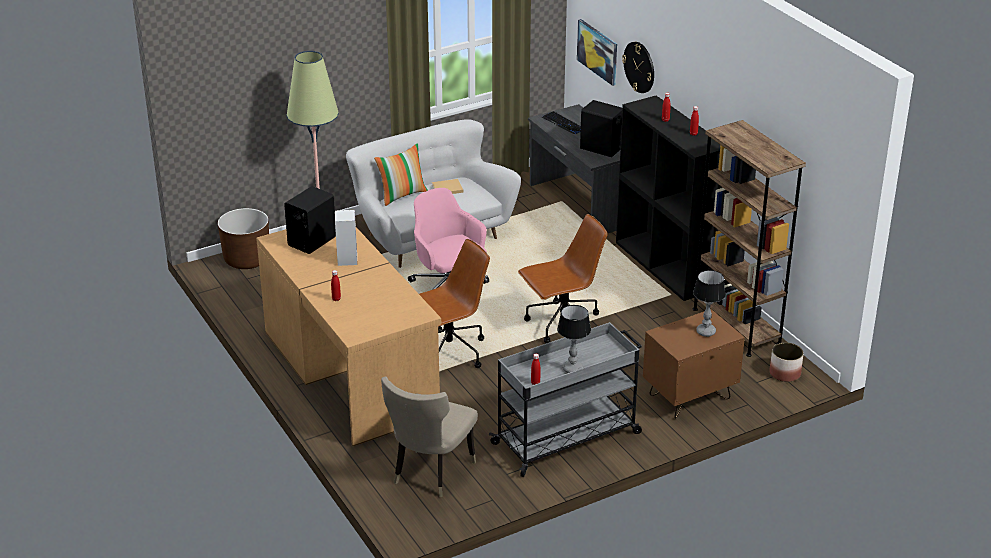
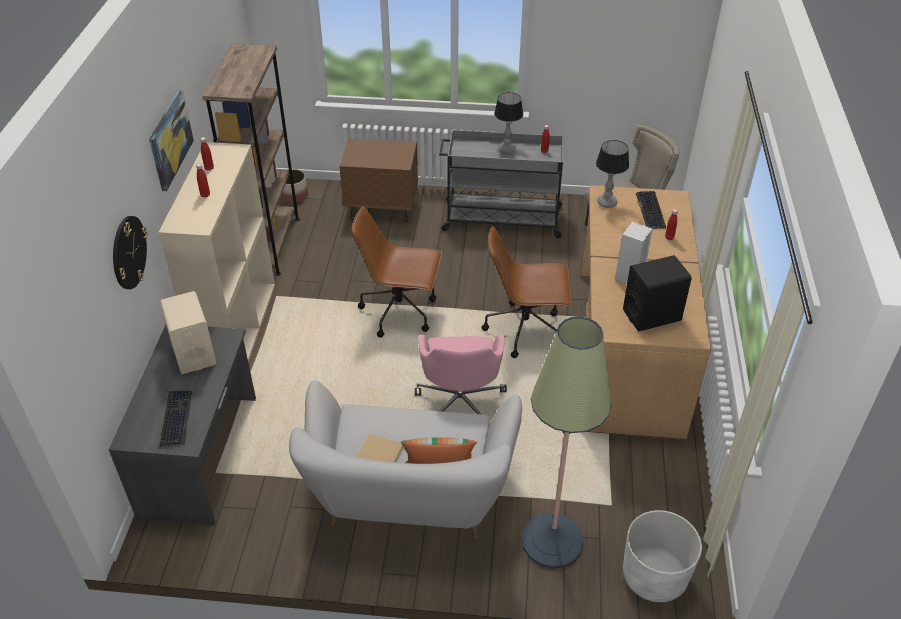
camera: 145 degrees left, 10 degrees up
brown planter [218,208,269,269] -> white planter [623,510,702,602]
picture [577,19,617,86] -> picture moved to [149,90,194,191]
black speaker [580,100,622,157] -> beige speaker [160,291,216,374]
black bookcase [616,96,723,301] -> beige bookcase [158,142,275,362]
table lamp [693,270,726,337] -> table lamp moved to [596,140,629,208]
none -> keyboard [636,191,666,228]

